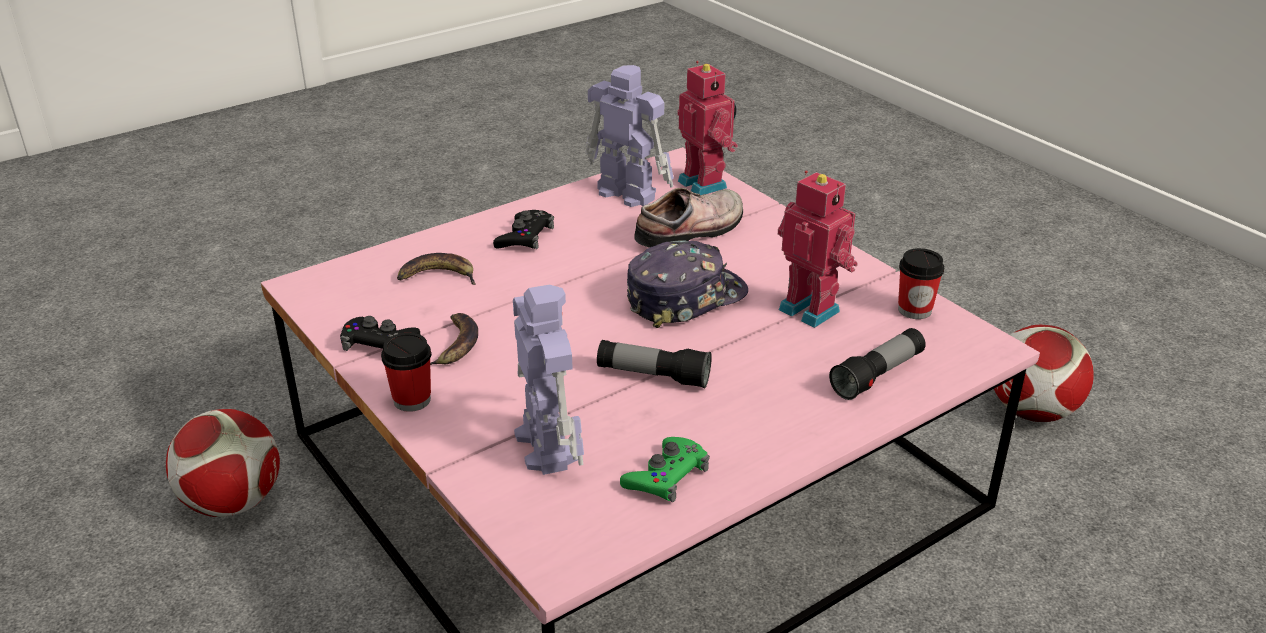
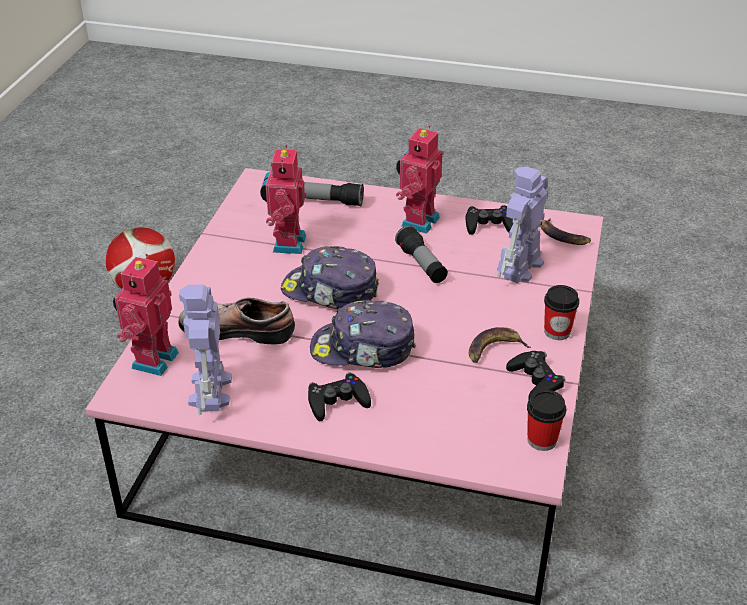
camera: 130 degrees left, 5 degrees up
football [166,409,280,517] -> none
banana [397,253,476,285] -> banana moved to [540,218,591,245]
green game controller [620,437,710,502] -> black game controller [466,205,513,235]
cup [898,248,944,319] -> cup moved to [527,390,566,451]
none -> cap [310,300,416,368]
none -> toy robot [396,125,443,234]

